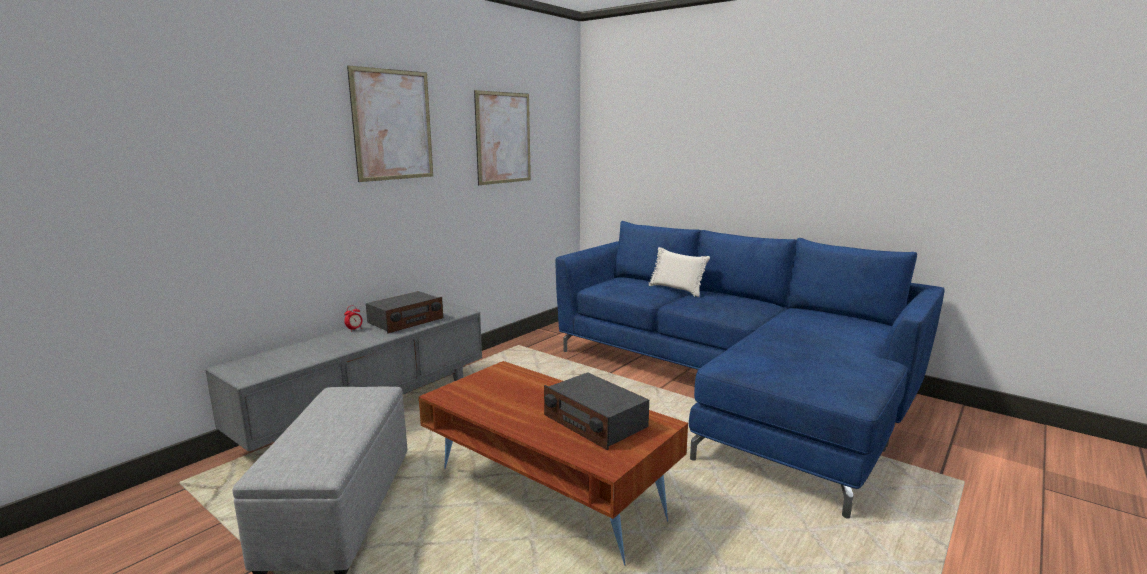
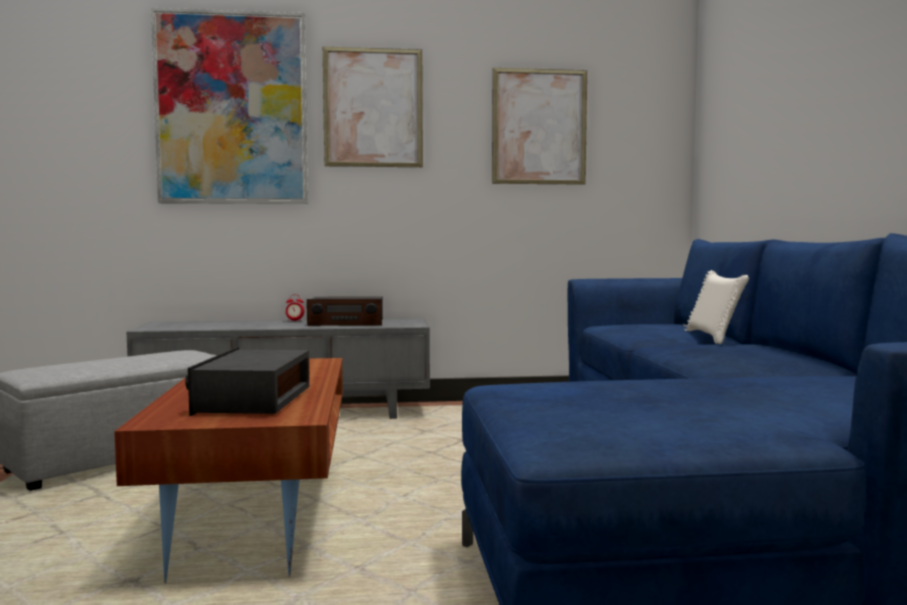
camera: 45 degrees right, 10 degrees down
none -> picture [151,8,308,204]

